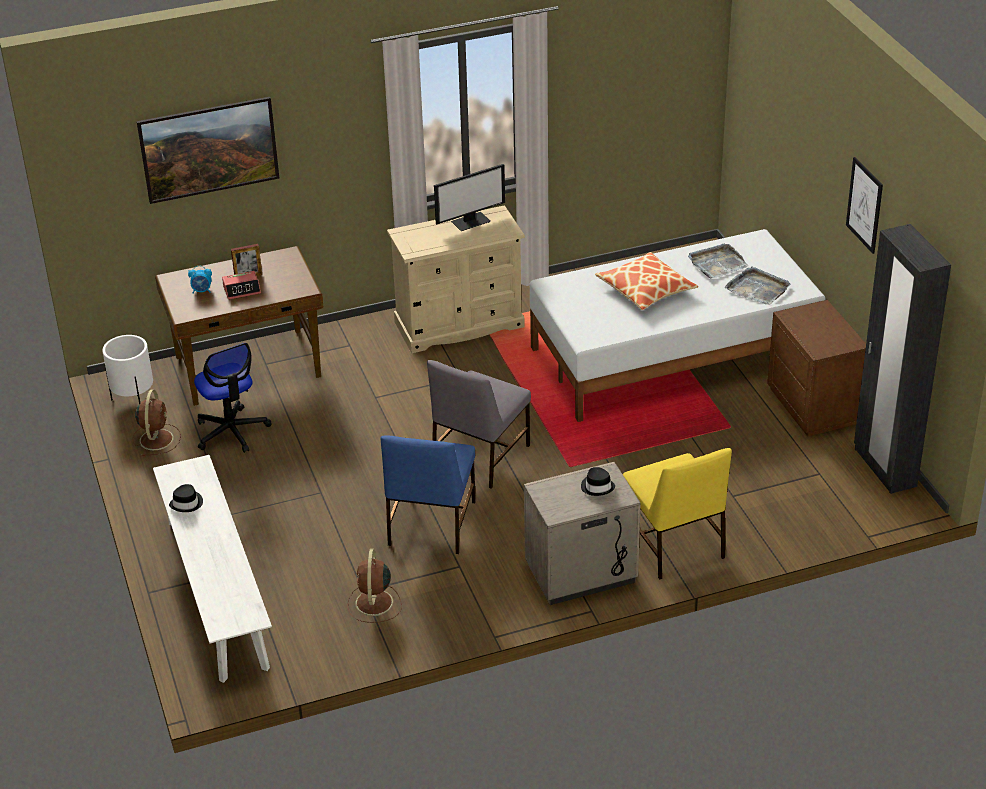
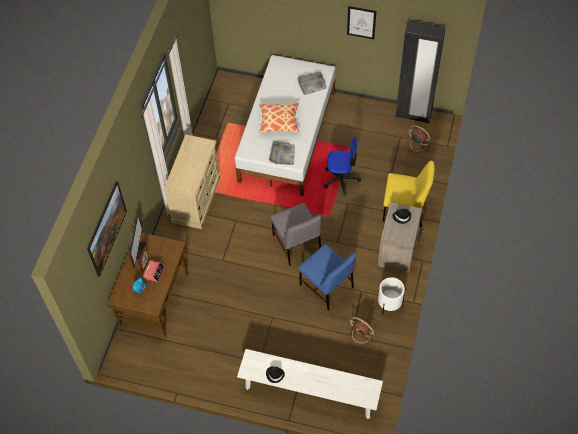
camera: 55 degrees left, 20 degrees up
white planter [102,335,153,404] -> white planter moved to [378,277,405,315]
brown fan [132,390,181,456] -> brown fan moved to [405,125,431,154]
office chair [194,343,272,453] -> office chair moved to [324,137,361,196]
monitor [434,164,505,231] -> monitor moved to [129,214,146,268]
grey tray [688,244,748,279] -> grey tray moved to [269,141,295,165]
brown nightstand [767,300,866,437] -> none

